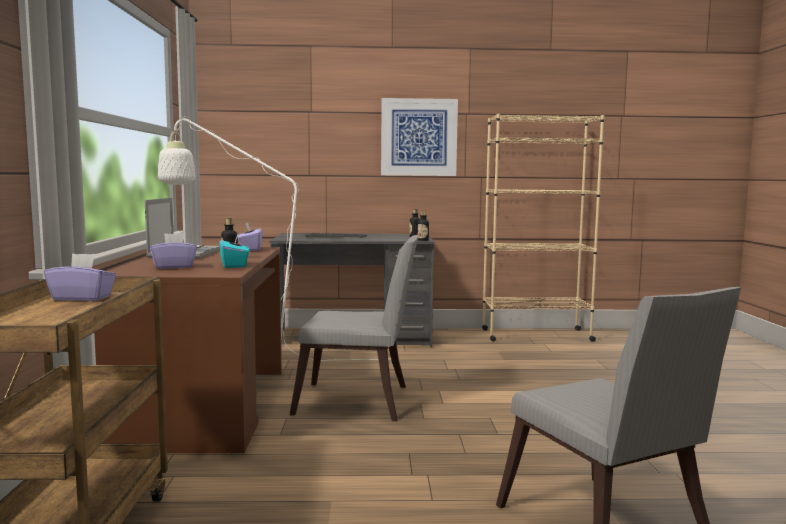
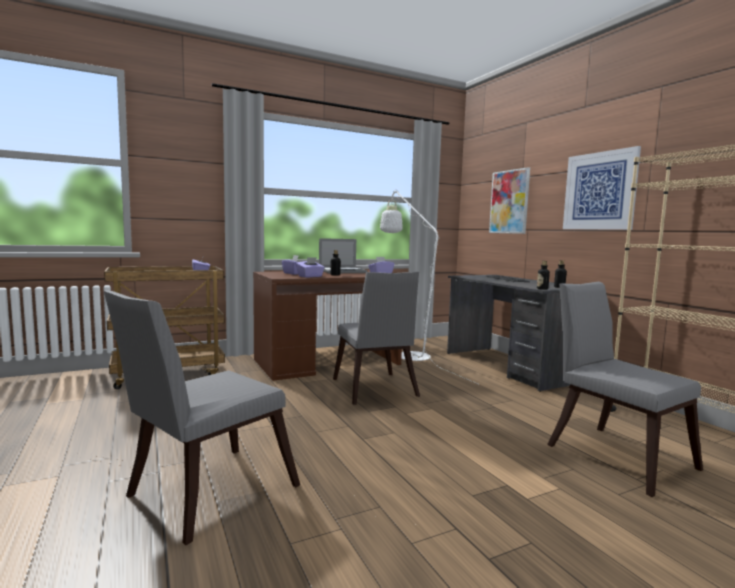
camera: 65 degrees right, 0 degrees up
turquoise tissue box [219,232,249,268] -> purple tissue box [296,257,325,278]
none -> picture [489,167,530,234]
none -> grey chair [547,282,703,497]

